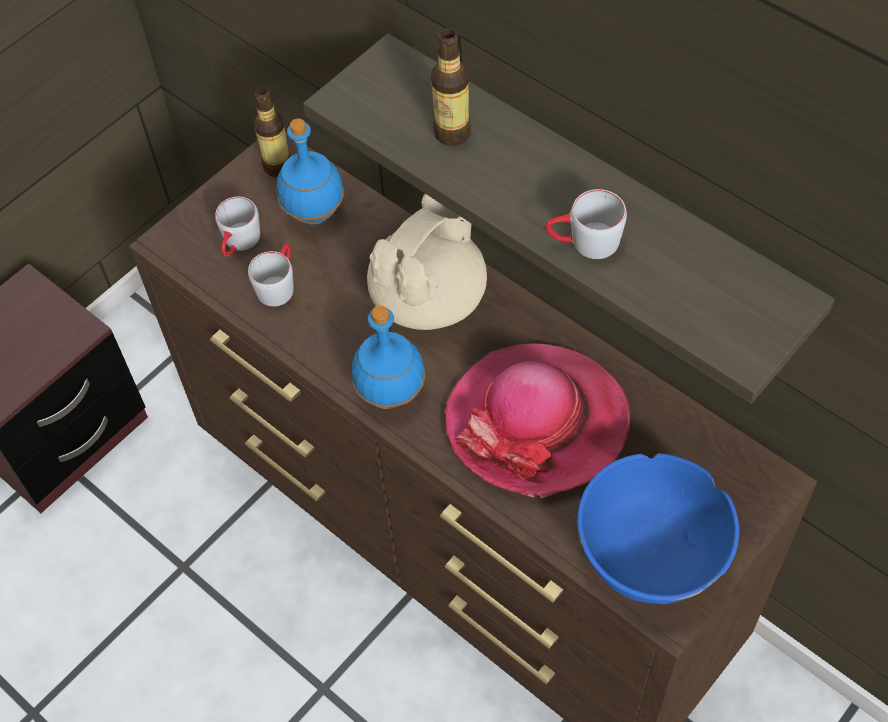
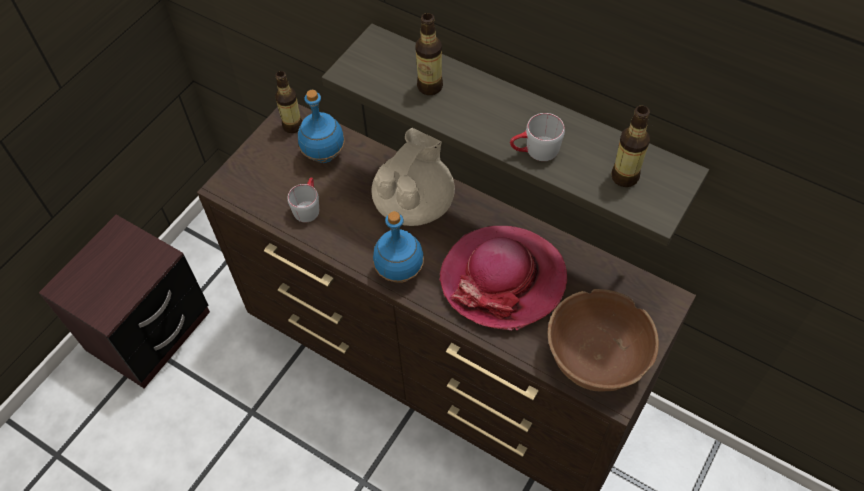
camera: 10 degrees left, 0 degrees up
grey mug [215,197,260,256] -> none
blue bowl [577,453,739,604] -> brown bowl [548,289,659,391]
none -> bottle [611,106,650,187]

